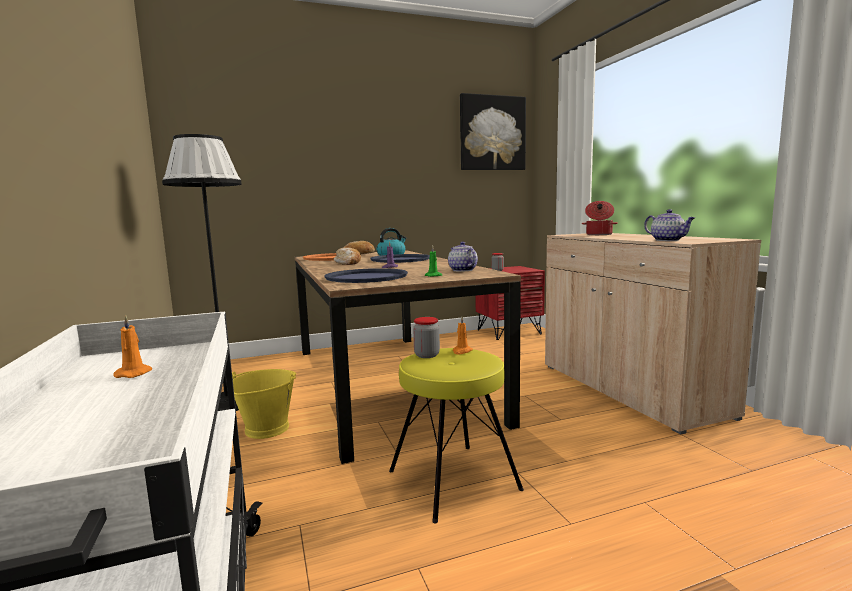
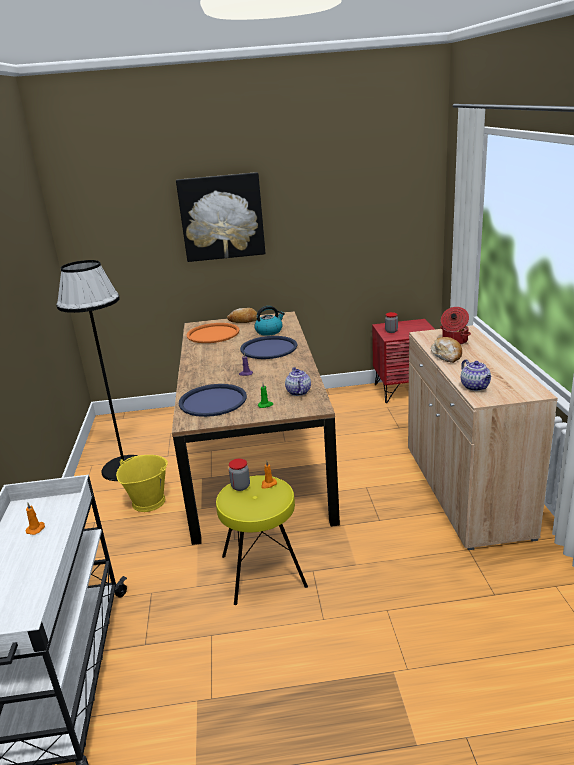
camera: 15 degrees right, 15 degrees up
bread [334,247,361,265] -> bread moved to [431,337,462,363]
picture [460,93,526,170] -> picture moved to [176,172,266,262]

